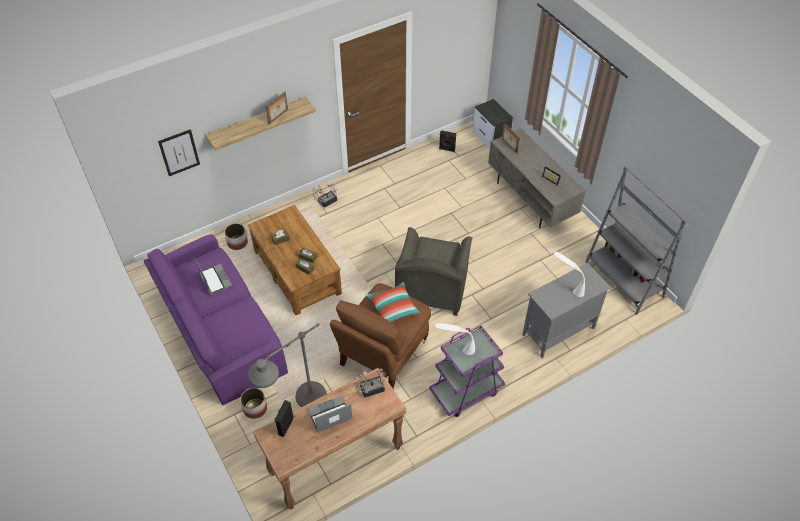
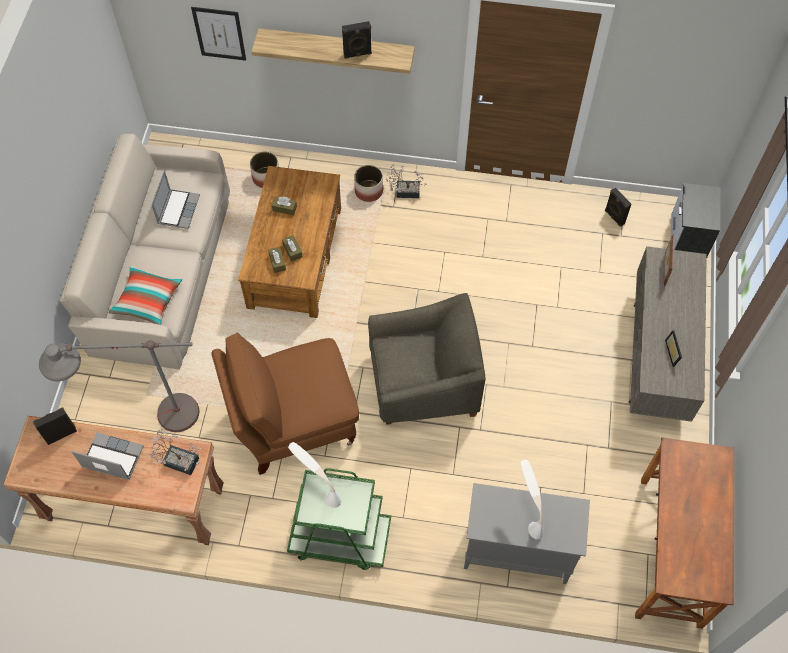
camera: 40 degrees right, 10 degrees up
purple sofa [144,234,288,405] -> beige sofa [60,134,230,369]
planter [240,388,267,419] -> planter moved to [354,165,383,202]
picture frame [266,92,288,124] -> black speaker [342,21,372,59]
pillow [365,282,420,323] -> pillow moved to [108,266,182,325]
grey armchair [395,227,473,316] -> grey armchair turned 150 degrees counterclockwise [368,293,486,425]
purple cart [429,325,505,417] -> green cart [287,468,391,570]
grey bookcase [585,166,687,315] -> brown desk [635,437,734,629]

